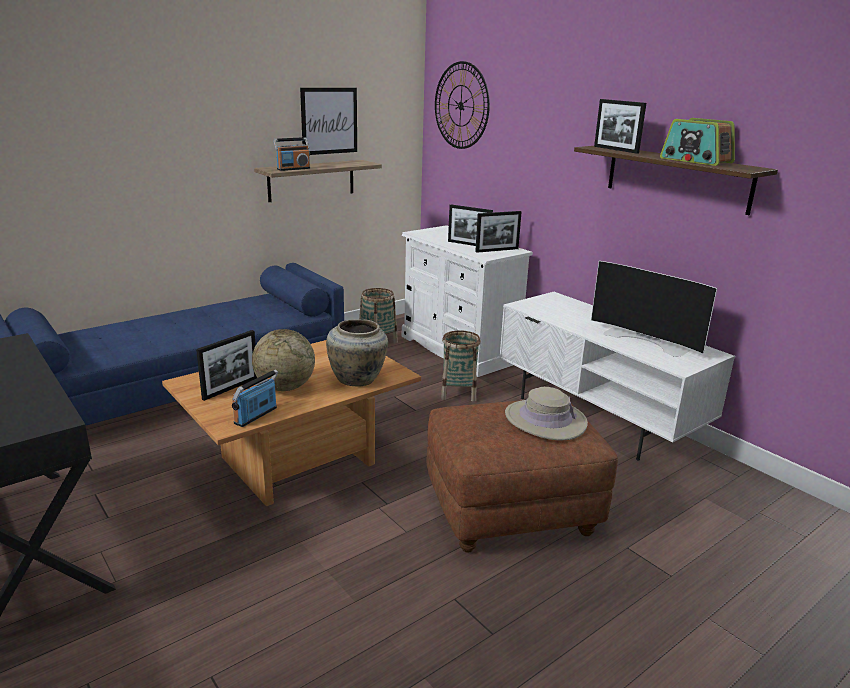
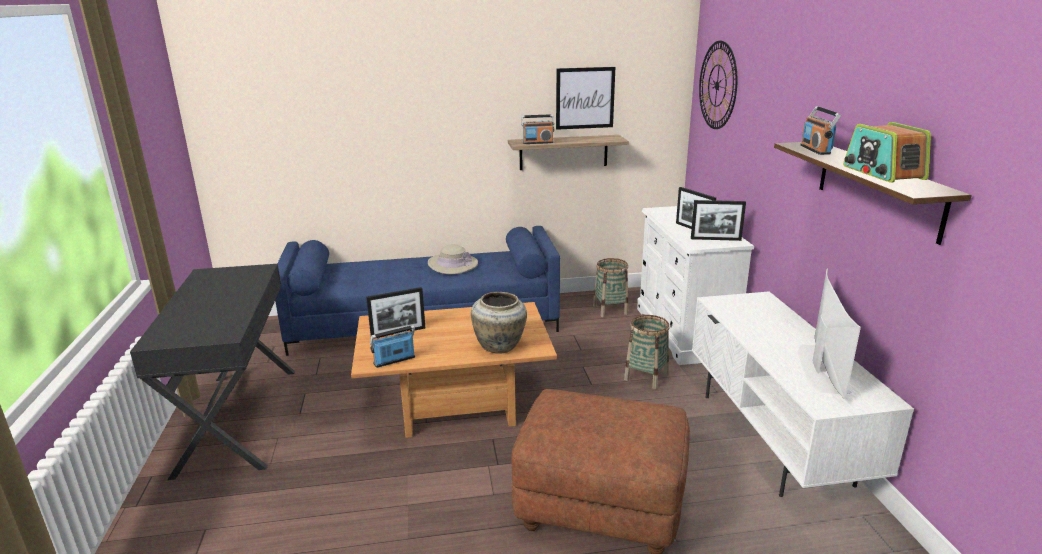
camera: 30 degrees right, 0 degrees up
globe [252,329,315,391] -> none
beige hat [505,387,588,441] -> beige hat moved to [428,244,478,274]
television [591,261,717,357] -> television turned 150 degrees counterclockwise [798,268,861,399]
picture frame [594,99,646,154] -> radio [800,106,841,155]

